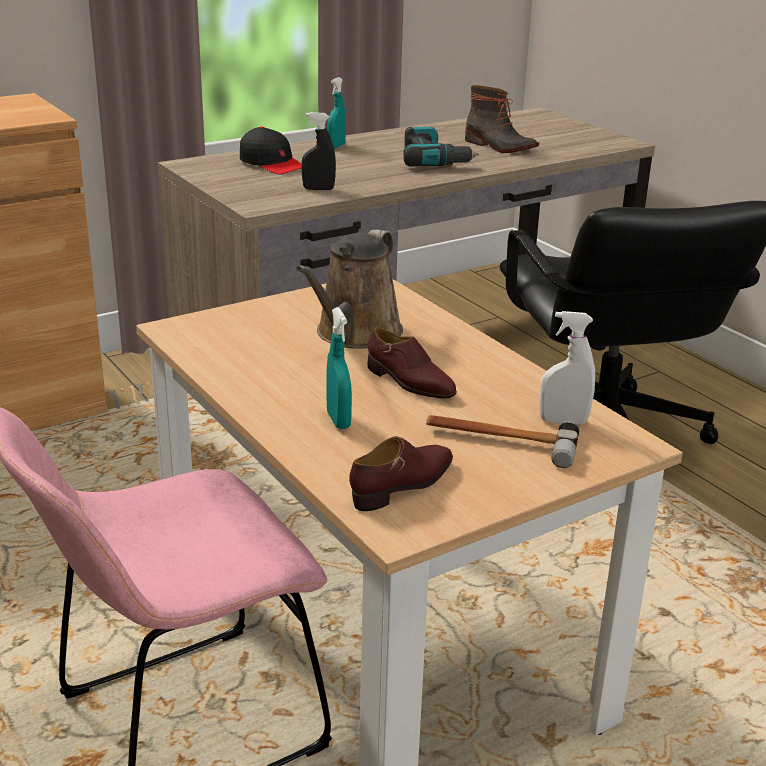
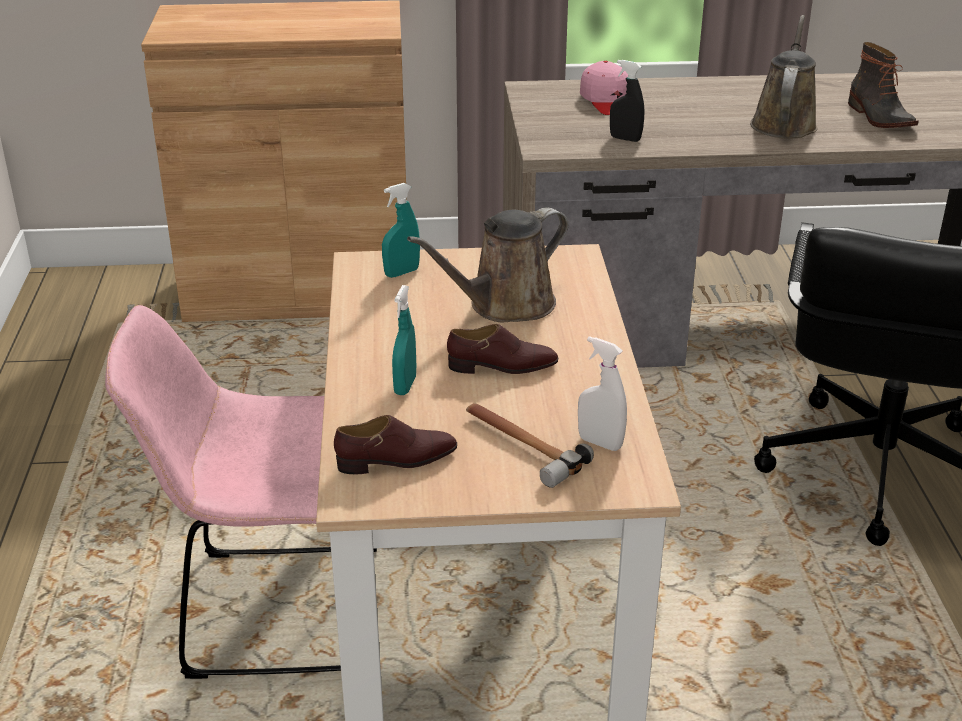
camera: 30 degrees right, 5 degrees up
black cap [240,127,302,175] -> pink cap [580,61,628,115]
turquoise spray bottle [328,77,346,149] -> turquoise spray bottle moved to [382,183,420,278]
brown shoe [367,327,457,399] -> brown shoe turned 75 degrees counterclockwise [447,324,558,374]
power drill [403,127,479,166] -> brown watering can [750,15,817,139]

